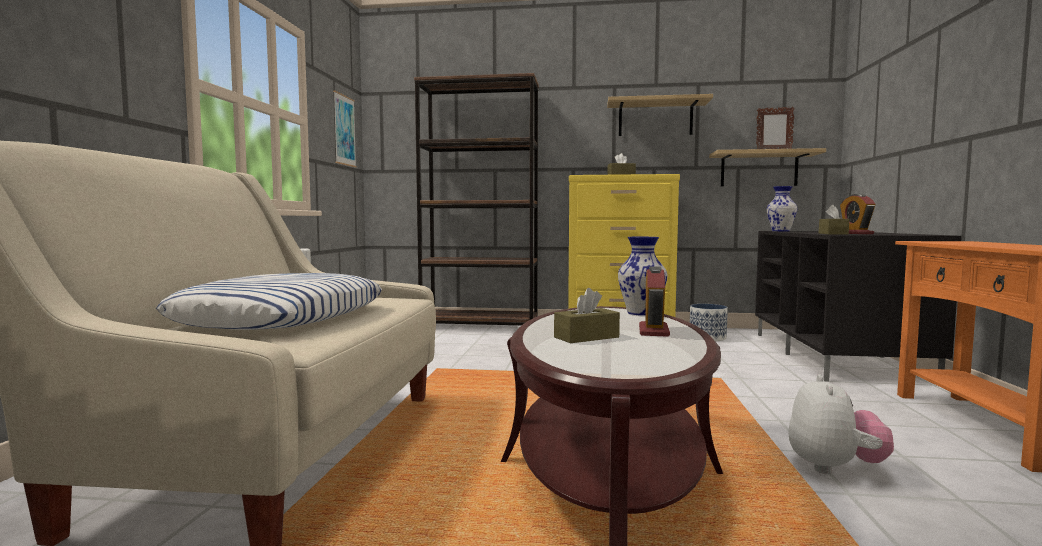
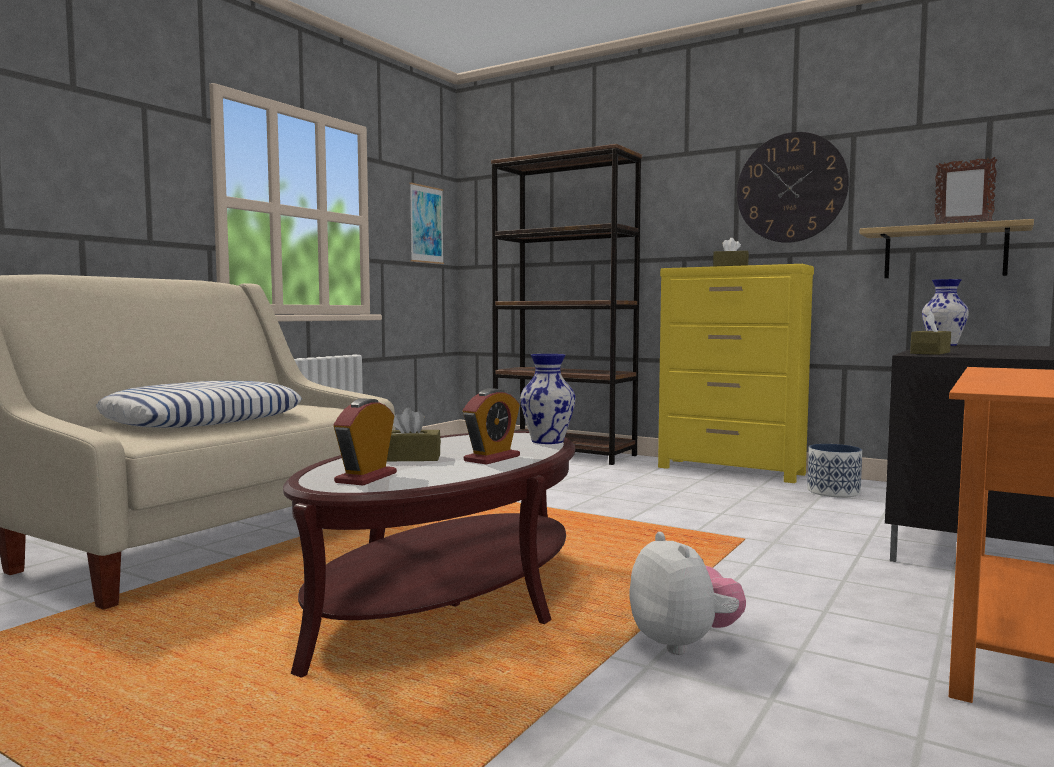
camera: 25 degrees right, 0 degrees up
shelf [607,94,713,136] -> wall clock [737,132,849,243]
plush toy [789,374,894,474] -> plush toy turned 60 degrees counterclockwise [630,532,746,655]
alarm clock [840,194,876,234] -> alarm clock moved to [333,398,397,486]

